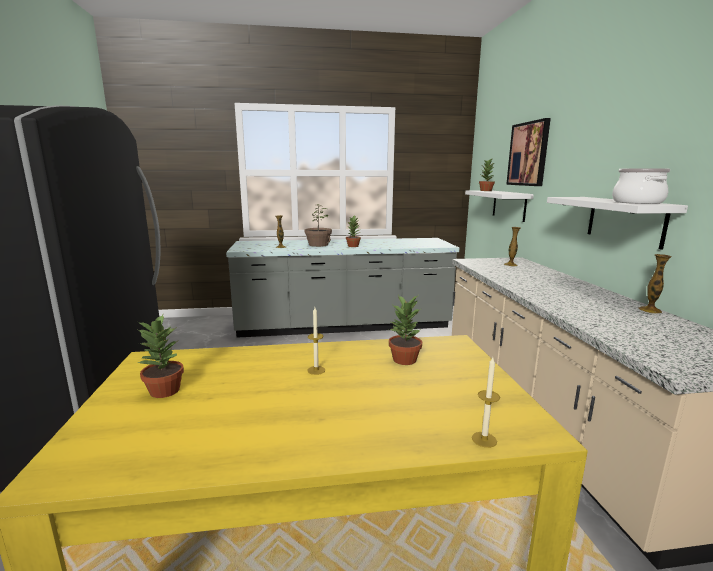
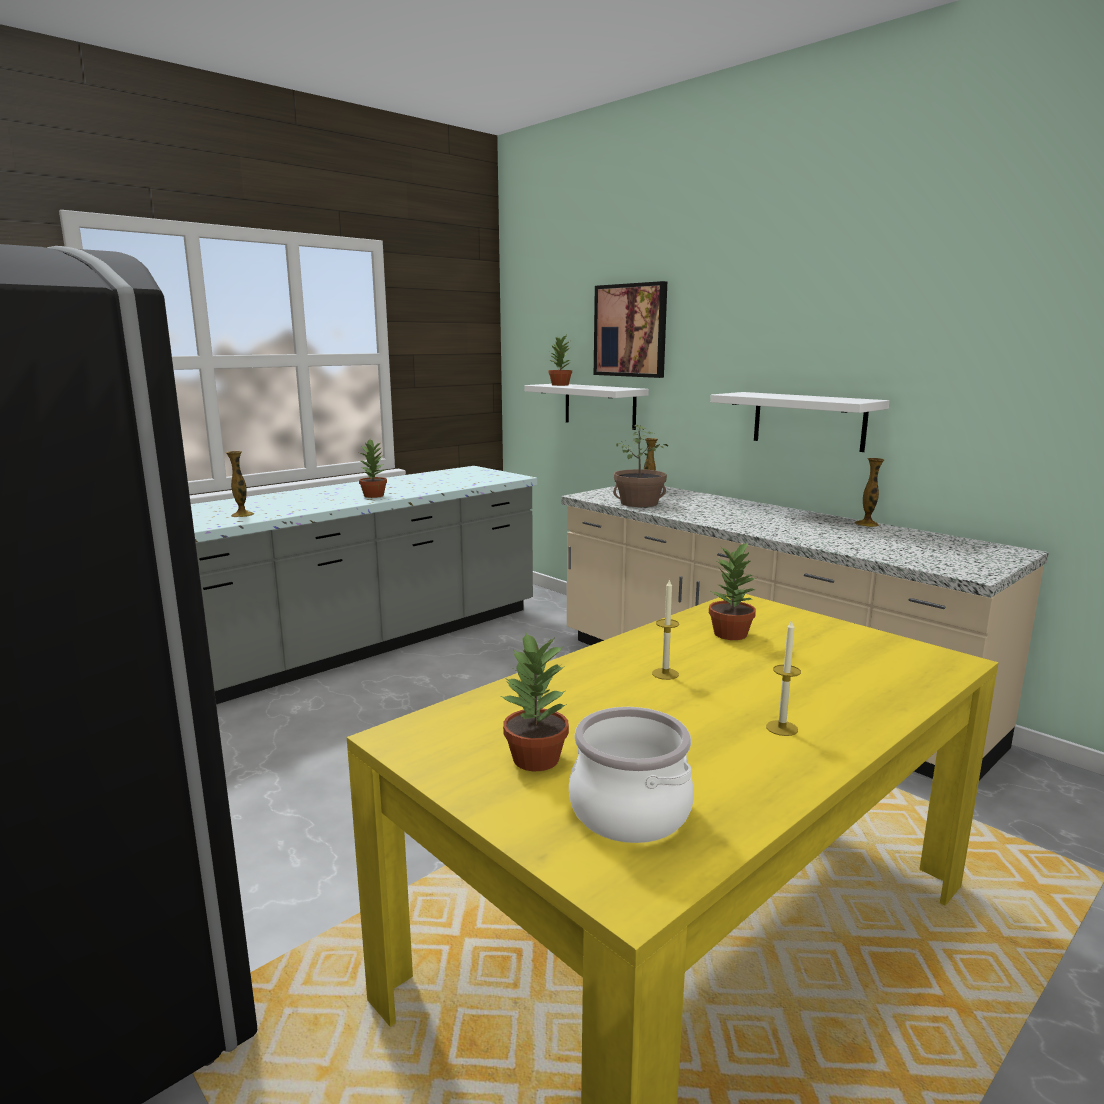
camera: 35 degrees left, 0 degrees up
potted plant [305,204,332,247] -> potted plant moved to [613,425,669,507]
candle [472,357,500,448] -> candle moved to [766,619,801,736]
cooking pot [612,168,670,204] -> cooking pot moved to [569,707,694,843]

